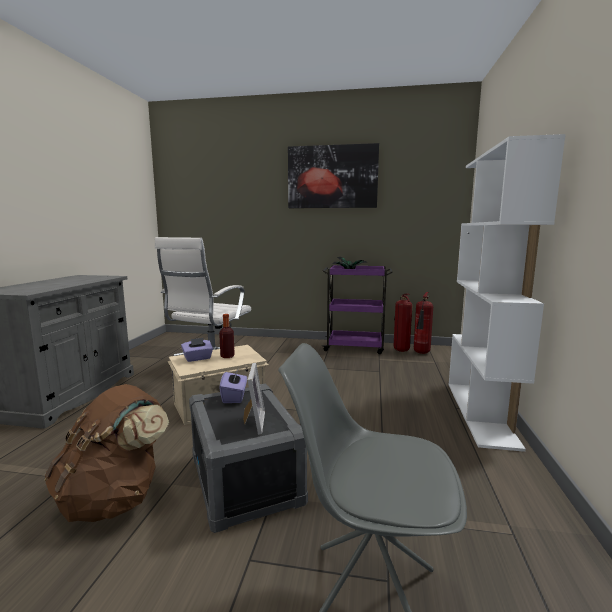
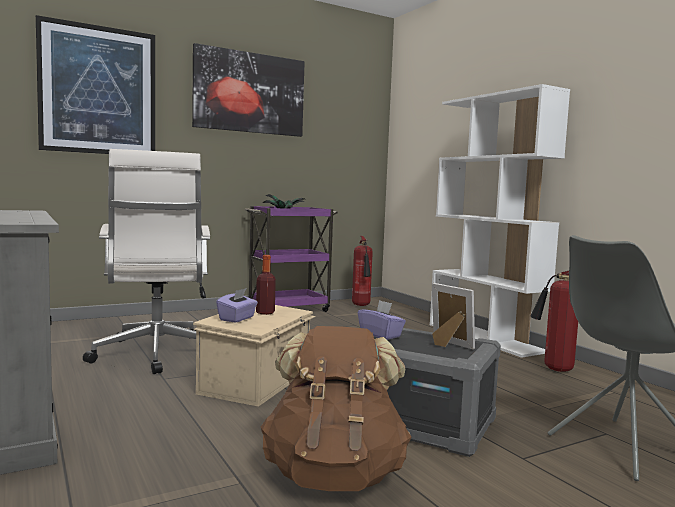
camera: 40 degrees left, 5 degrees down
fire extinguisher [394,294,412,352] -> fire extinguisher moved to [531,271,578,372]
none -> picture [36,15,155,154]

